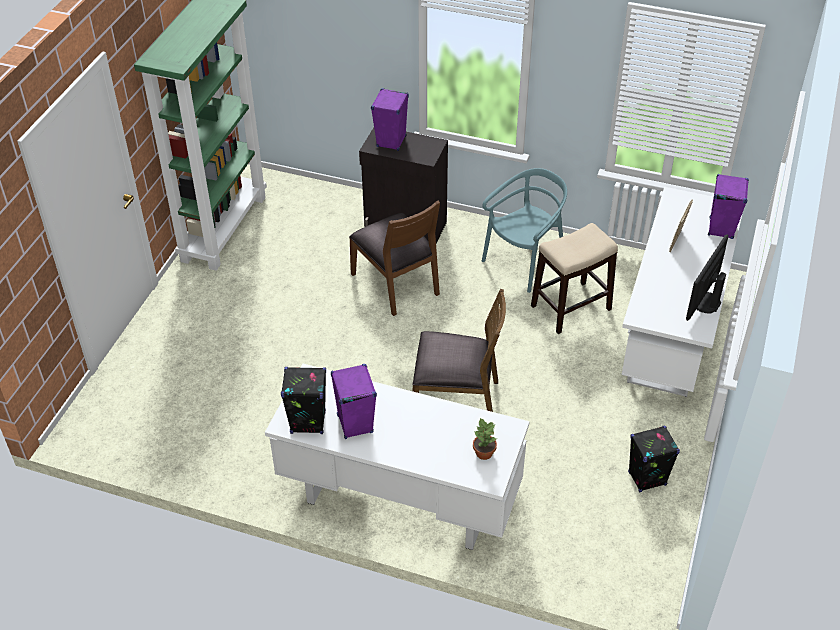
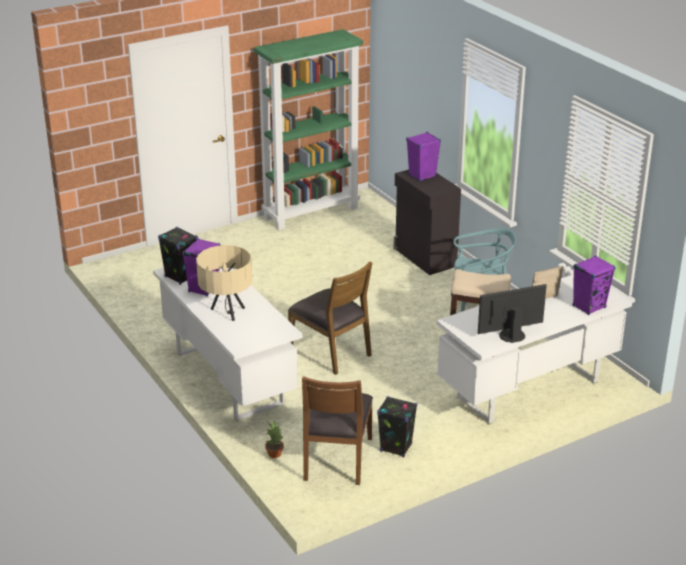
camera: 40 degrees right, 15 degrees down
brown chair [349,201,440,316] -> brown chair moved to [302,376,373,485]
potted plant [473,418,497,460] -> potted plant moved to [265,421,284,458]
none -> beige table lamp [196,245,252,321]

